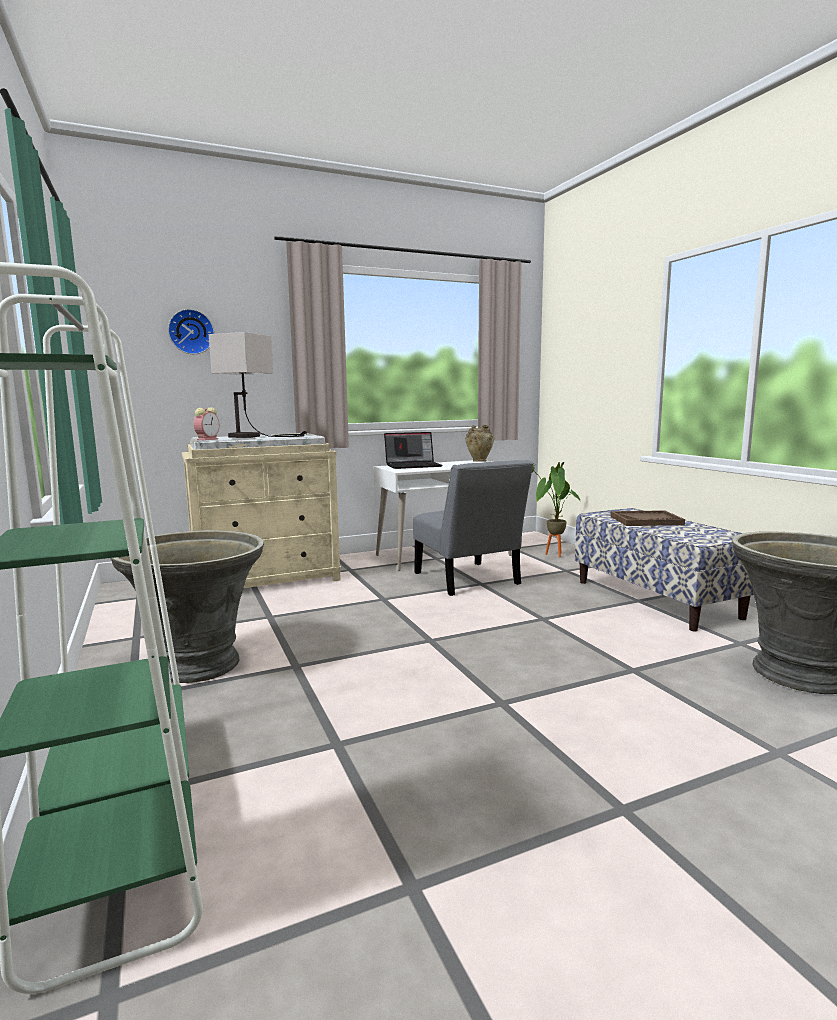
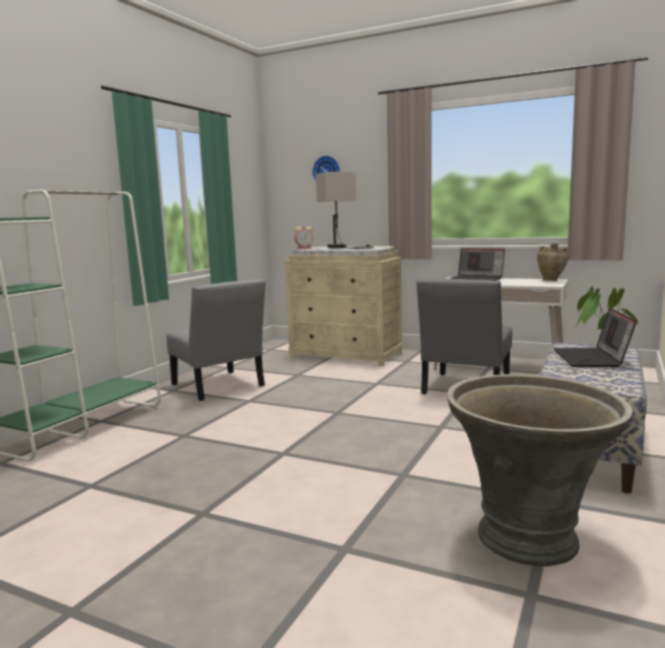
camera: 50 degrees right, 0 degrees up
grey planter [110,530,264,683] -> grey chair [166,279,266,401]
brown tray [610,510,685,526] -> laptop [553,308,637,367]

